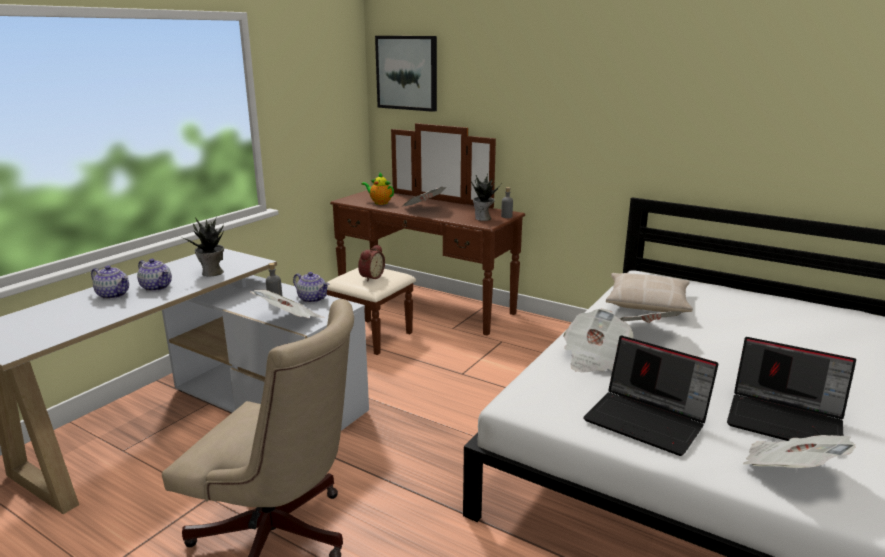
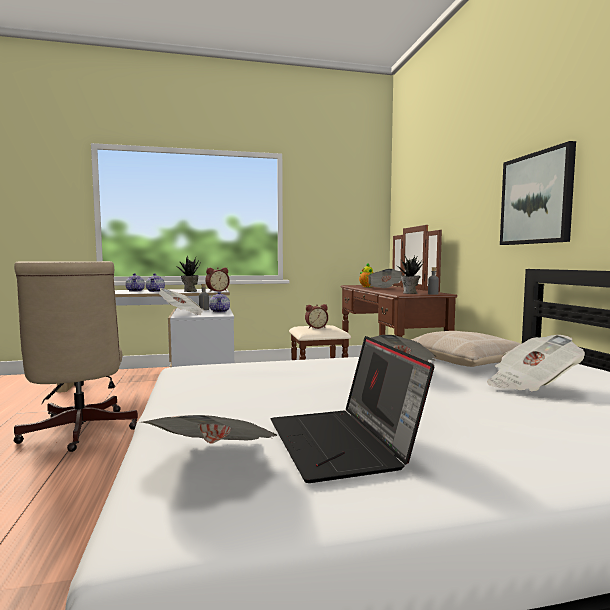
camera: 45 degrees right, 15 degrees down
picture [375,36,437,112] -> picture moved to [500,141,576,245]
newspaper [564,309,634,372] -> newspaper moved to [487,335,585,391]
laptop [583,335,718,456] -> none
none -> alarm clock [205,267,230,292]

